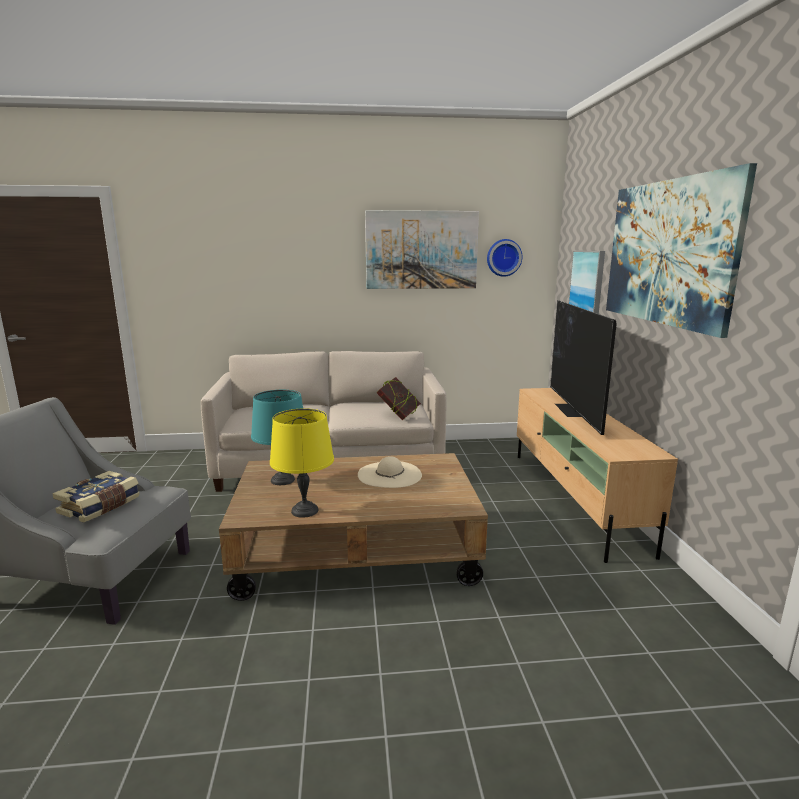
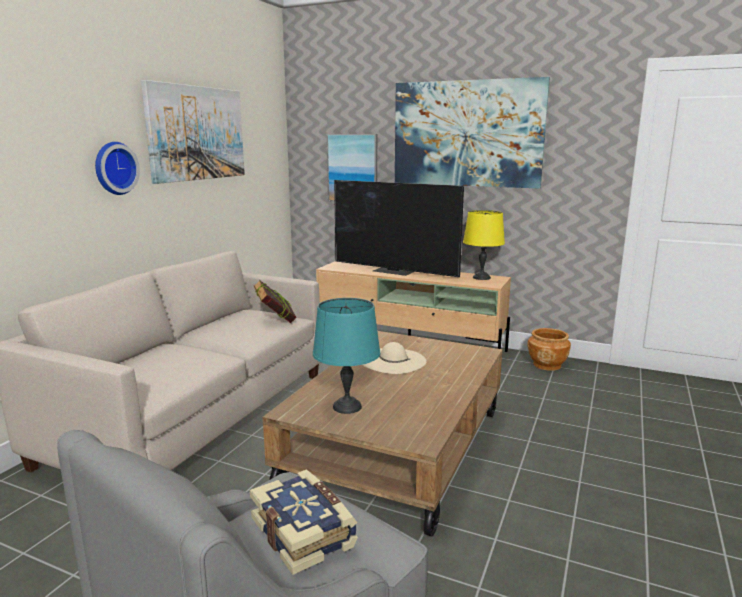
camera: 60 degrees left, 0 degrees up
yellow table lamp [270,408,334,518] -> yellow table lamp moved to [463,210,505,280]
wall clock [487,239,522,277] -> wall clock moved to [95,142,140,195]
none -> brown planter [527,328,571,371]

